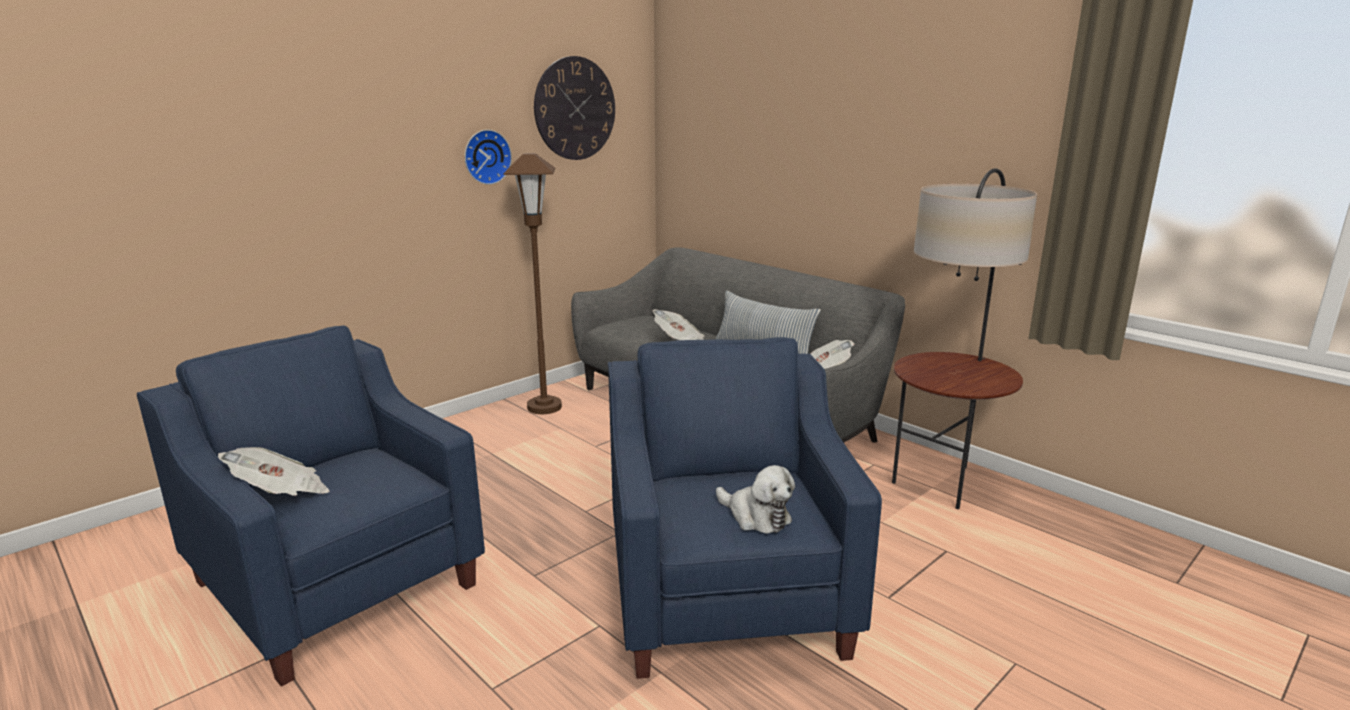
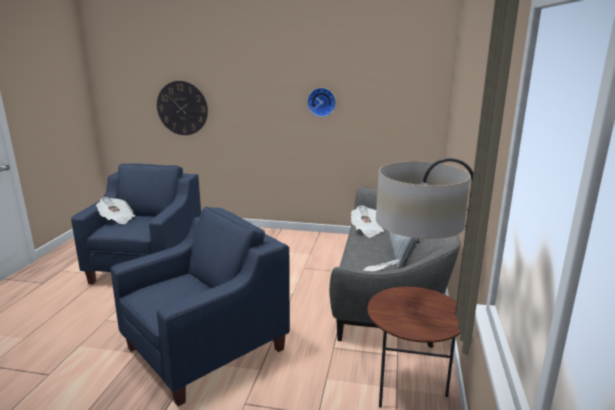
camera: 55 degrees right, 0 degrees up
brown floor lamp [503,153,562,414] -> none
wall clock [534,56,615,160] -> wall clock moved to [157,81,208,135]
plush toy [716,465,795,533] -> none

